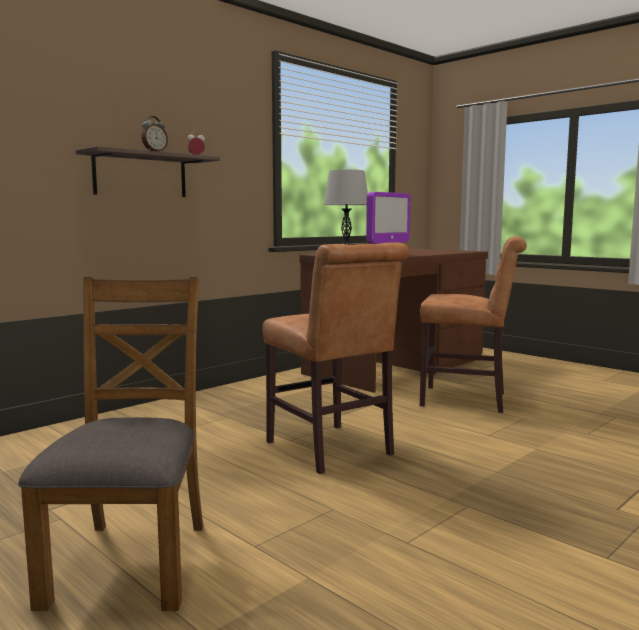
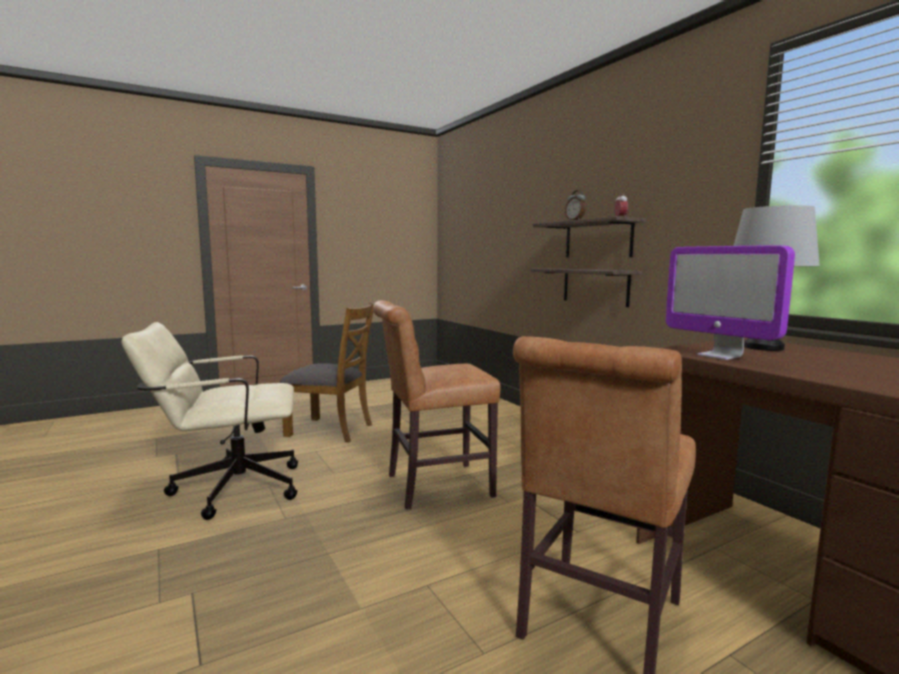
camera: 105 degrees right, 0 degrees up
none -> beige office chair [122,322,298,520]
none -> shelf [531,268,642,307]

